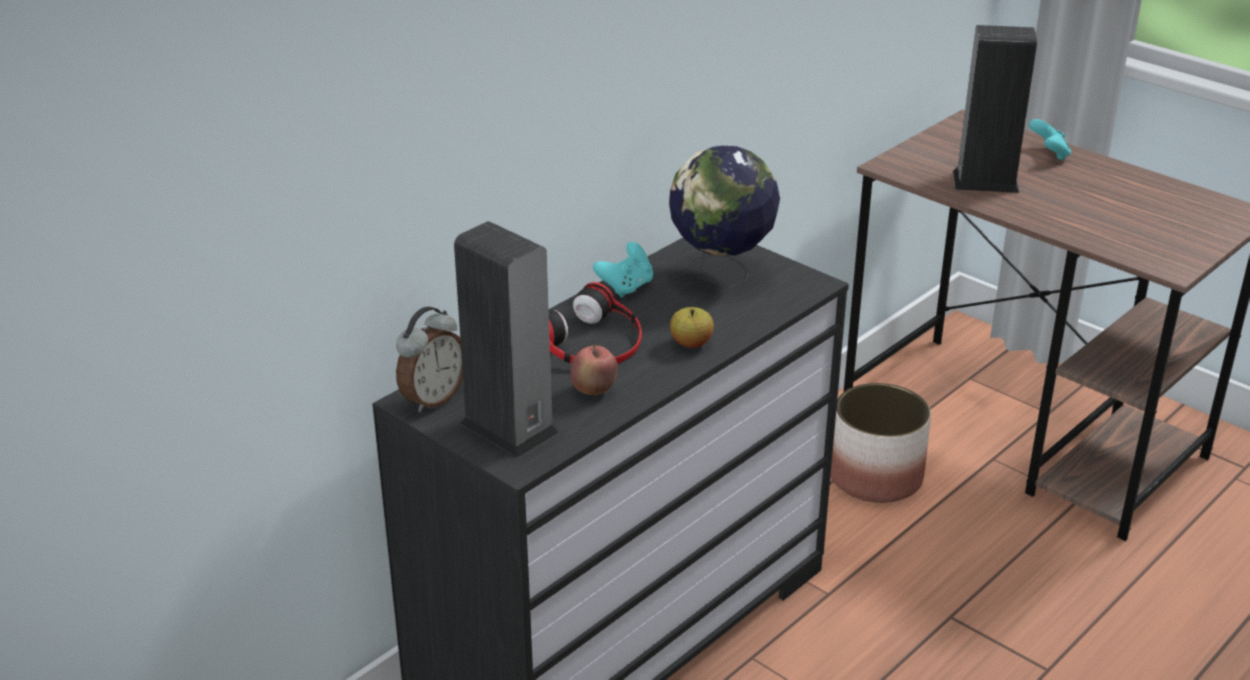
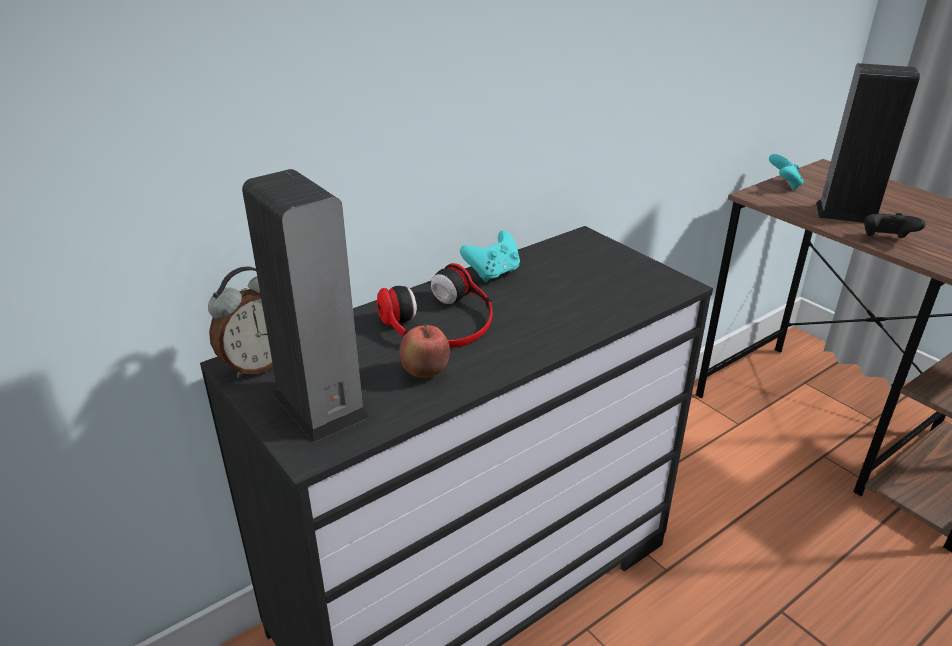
camera: 10 degrees right, 0 degrees up
globe [669,146,780,288] -> none
apple [670,307,714,348] -> none
planter [831,383,931,503] -> none
turquoise game controller [1029,119,1071,161] -> turquoise game controller moved to [769,154,804,190]
none -> black game controller [864,213,925,238]

